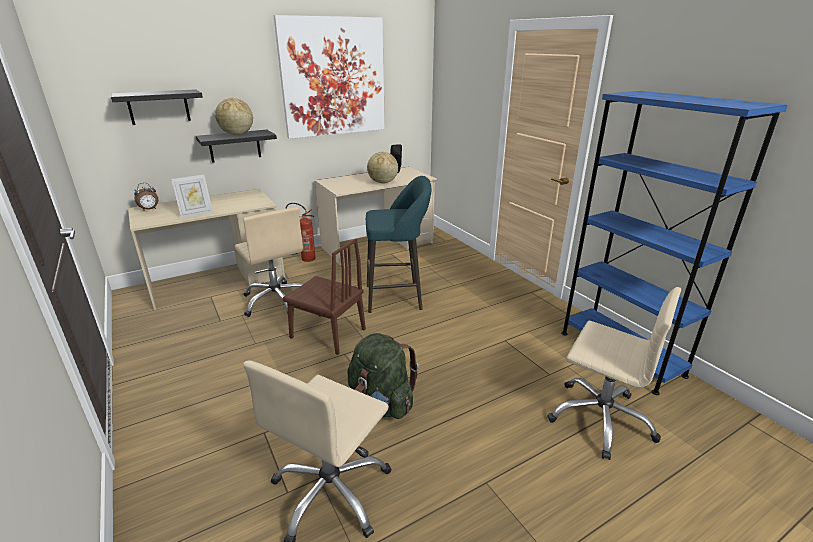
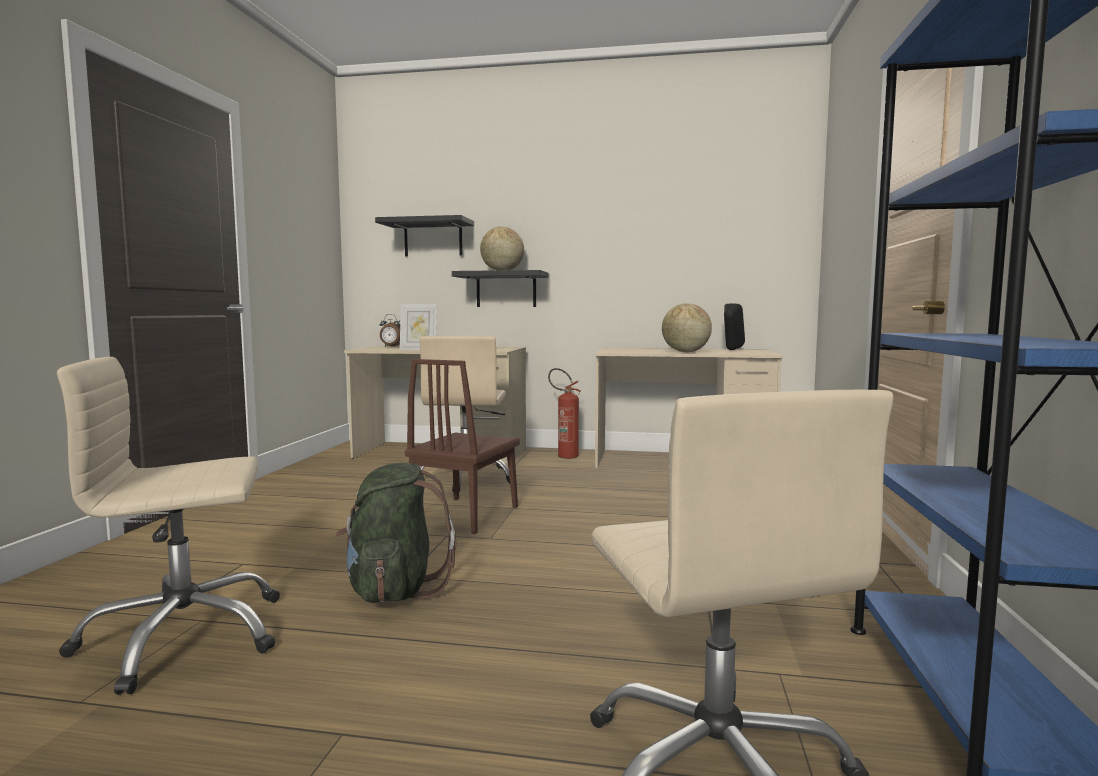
camera: 40 degrees right, 20 degrees down
picture [274,15,385,139] -> none
brown chair [282,238,366,355] -> brown chair turned 45 degrees clockwise [405,359,520,534]
turquoise stool [366,176,431,313] -> none

